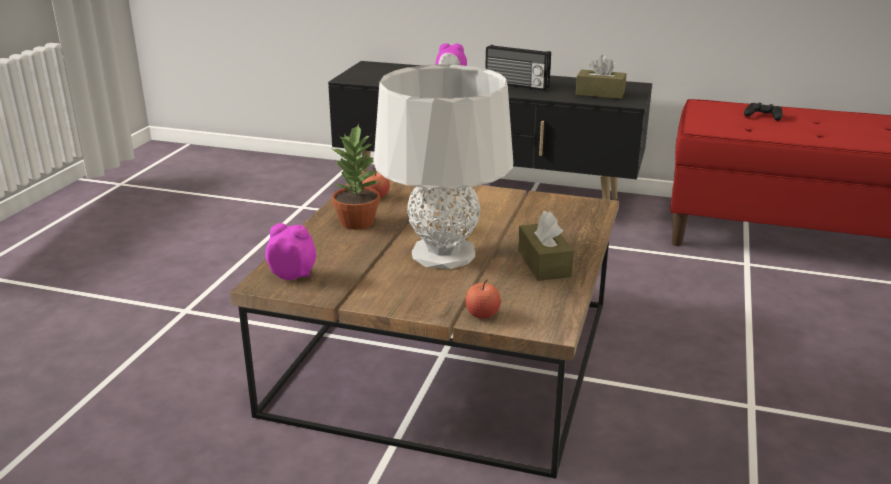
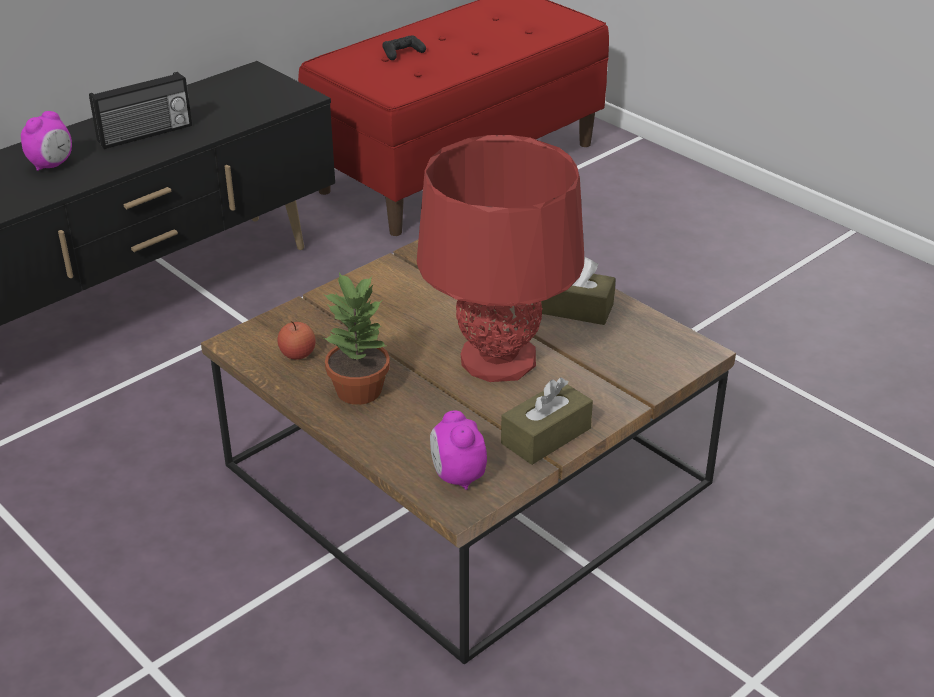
camera: 60 degrees left, 10 degrees up
alarm clock [265,223,316,280] -> alarm clock turned 60 degrees counterclockwise [430,410,487,490]
grey table lamp [373,64,513,269] -> red table lamp [417,135,584,382]
apple [465,279,501,319] -> none
brown tissue box [576,55,626,99] -> brown tissue box moved to [501,377,593,465]

